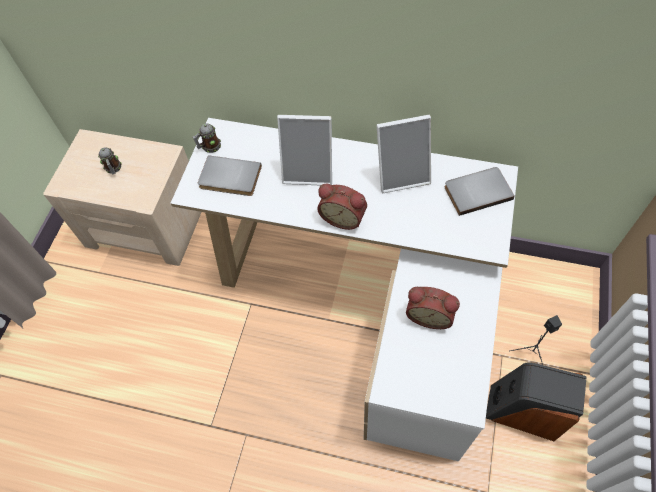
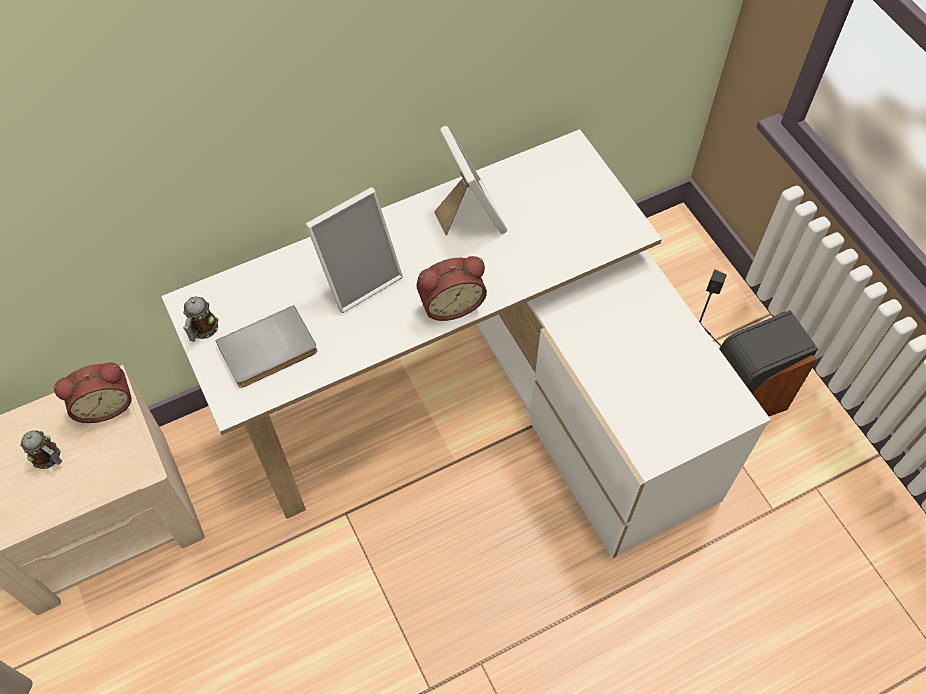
camera: 45 degrees left, 0 degrees up
picture frame [377,115,431,193] -> picture frame turned 60 degrees counterclockwise [434,126,507,236]
alarm clock [406,287,460,329] -> alarm clock moved to [53,362,132,423]
grey book [445,167,515,216] -> none

